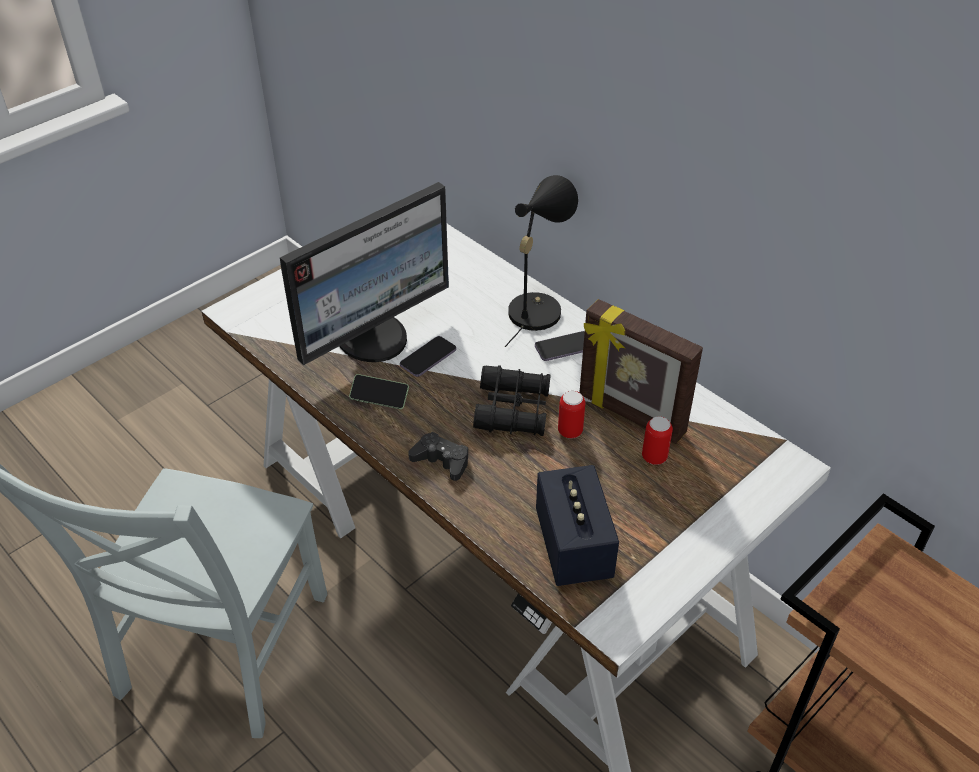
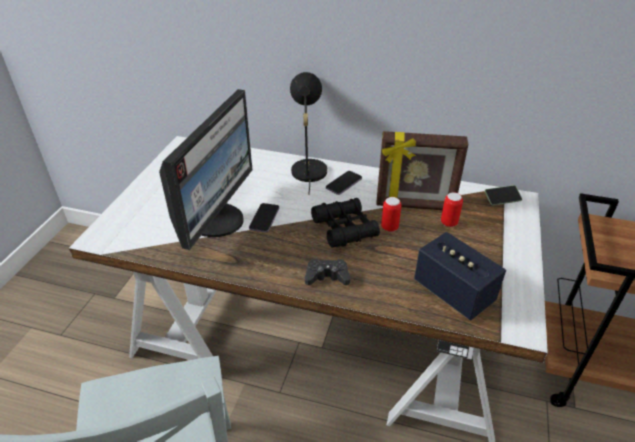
camera: 30 degrees left, 5 degrees down
phone [349,374,409,409] -> phone moved to [485,185,522,205]

